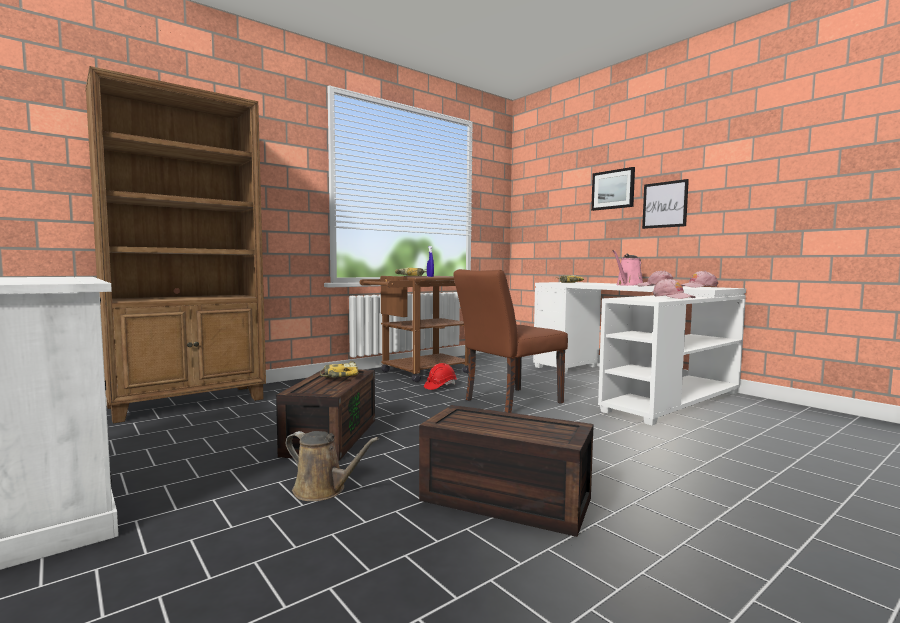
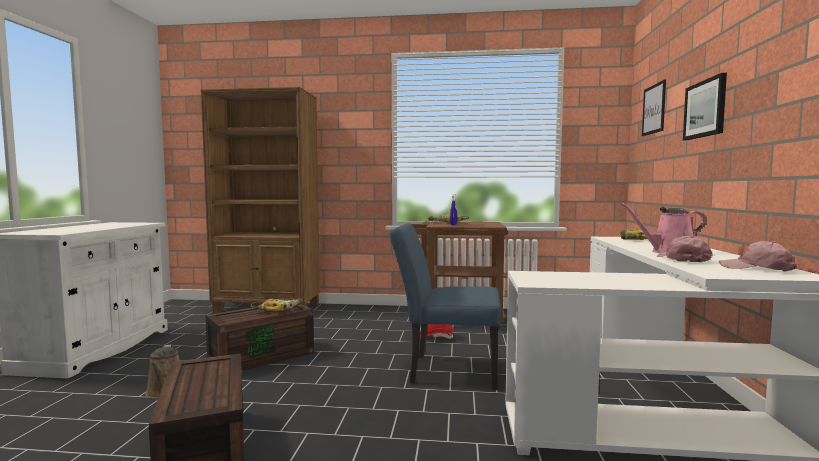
camera: 45 degrees right, 0 degrees up
brown chair [453,269,568,413] -> blue chair [390,223,501,390]
picture [642,179,689,229] -> picture moved to [642,79,666,136]
pink cap [652,279,696,299] -> none

